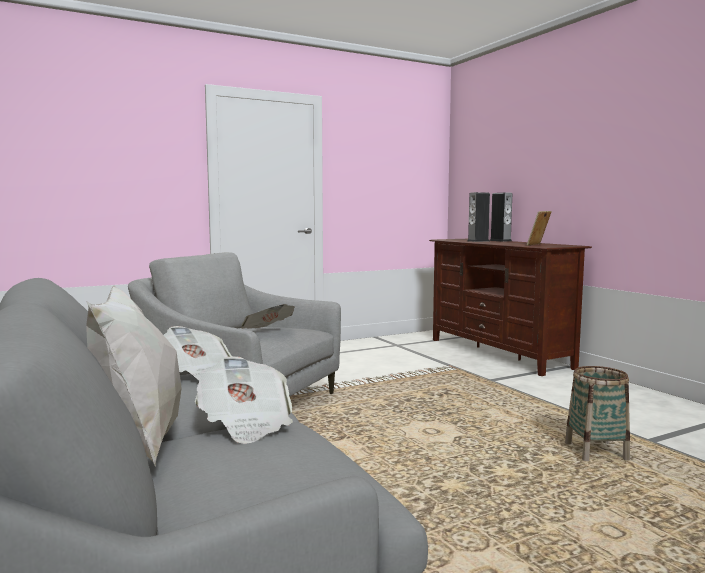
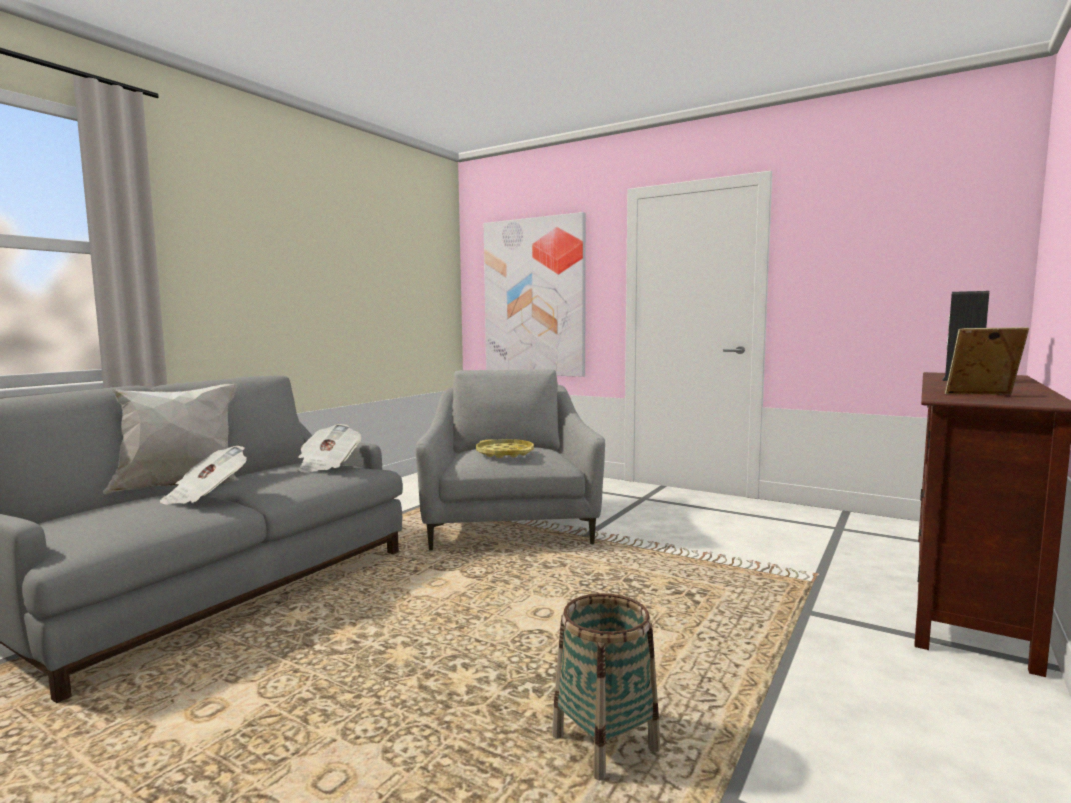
camera: 60 degrees right, 0 degrees up
newspaper [241,304,295,329] -> yellow tray [476,439,534,458]
speaker [489,193,512,242] -> none
none -> picture [484,212,586,377]

